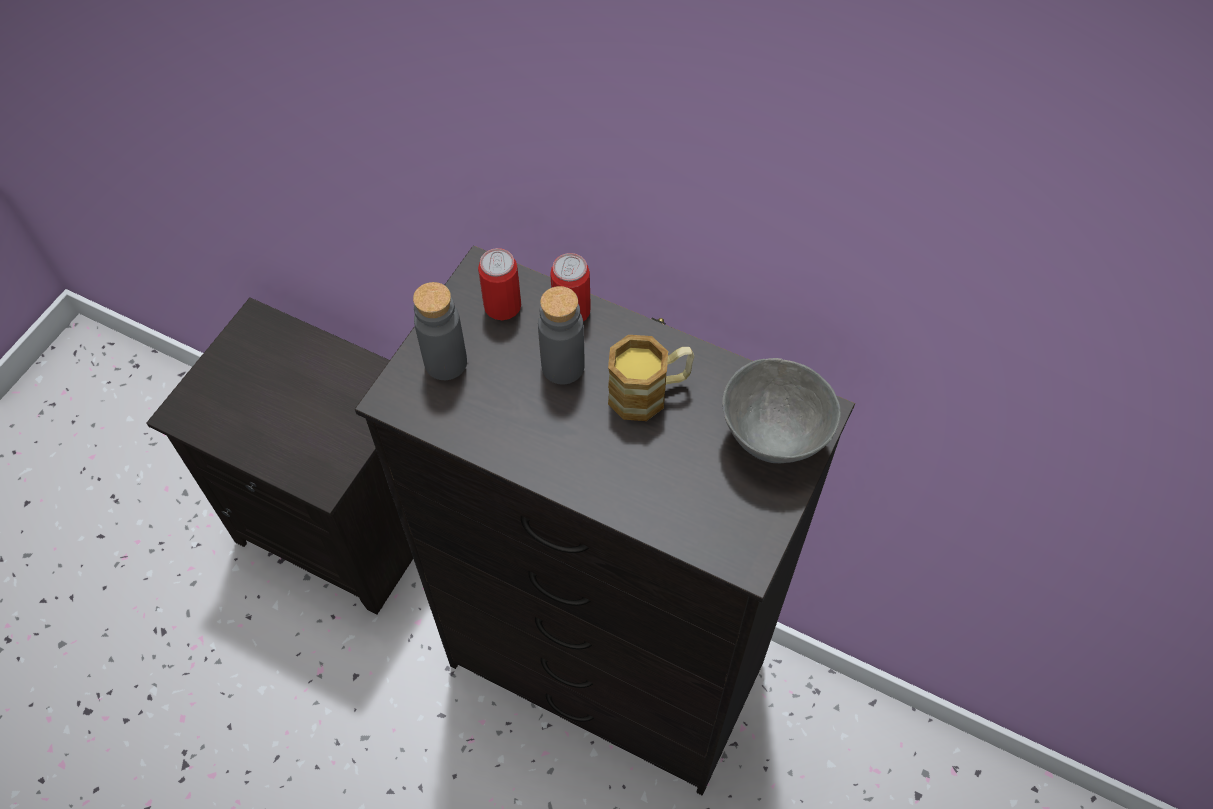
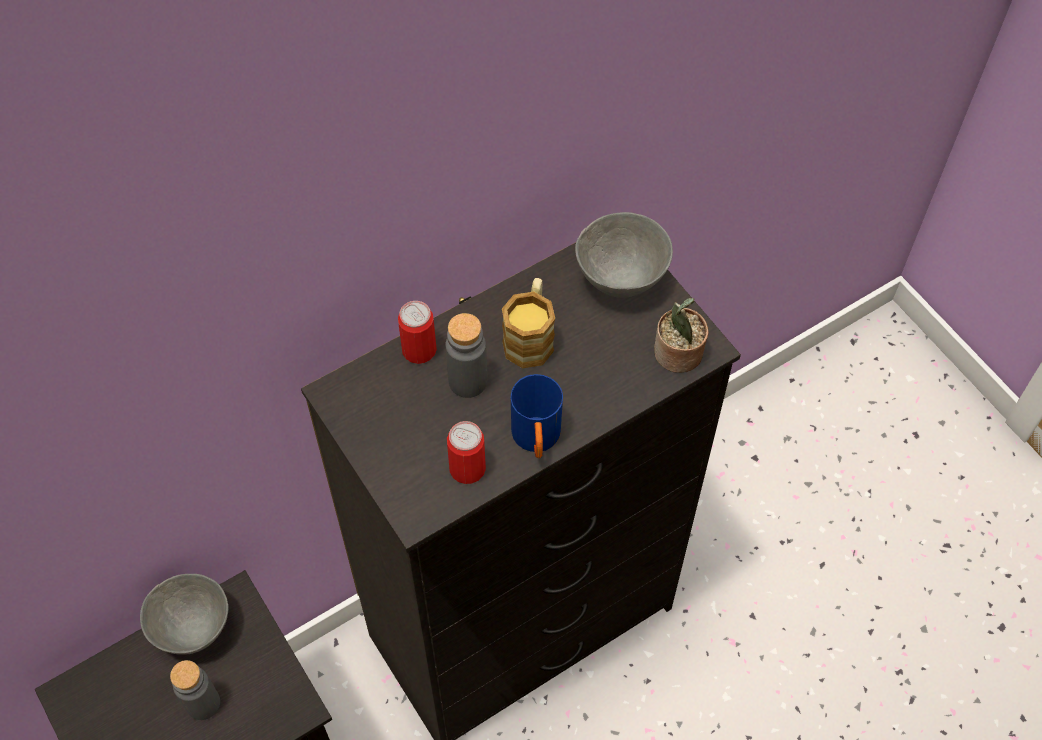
camera: 60 degrees left, 0 degrees up
grey bottle [413,282,467,380] -> grey bottle moved to [170,660,220,720]
can [478,248,521,320] -> can moved to [447,421,486,484]
none -> grey bowl [140,574,228,655]
none -> blue mug [511,374,563,458]
none -> potted plant [654,298,709,373]

